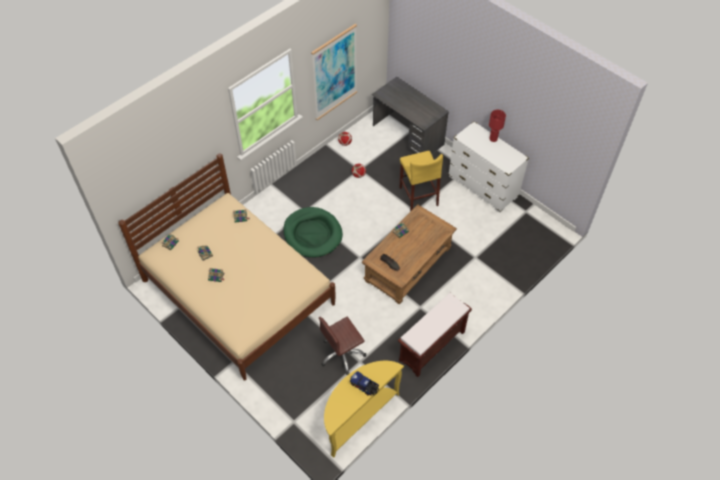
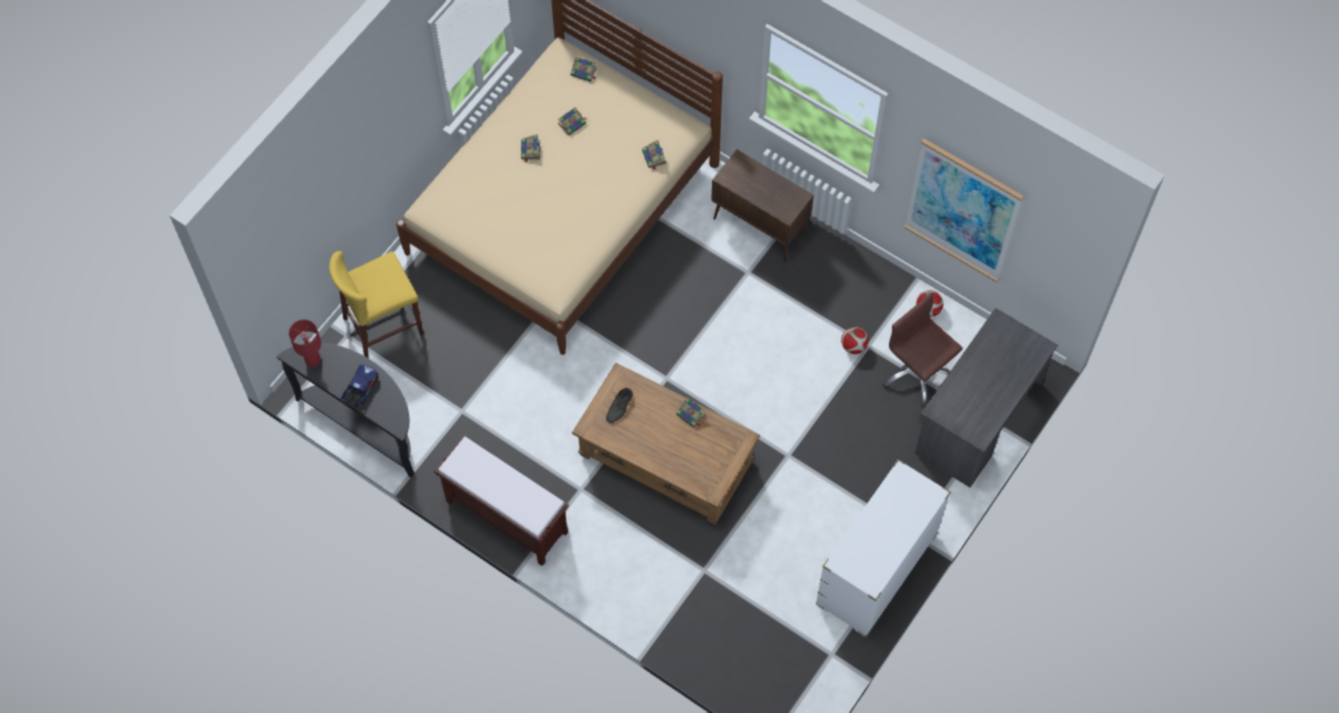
camera: 80 degrees right, 10 degrees up
green dog bed [283,207,343,258] -> none
brown office chair [319,317,366,375] -> brown office chair moved to [883,293,963,408]
yellow console table [324,361,404,458] -> black console table [277,343,415,478]
yellow stool [399,151,443,211] -> yellow stool moved to [329,251,423,358]
red table lamp [489,110,506,142] -> red table lamp moved to [289,319,321,367]
none -> brown cabinet [711,149,814,263]

